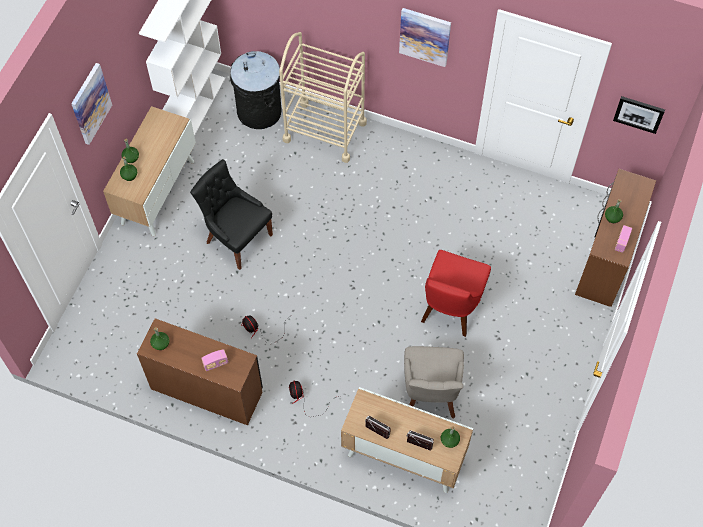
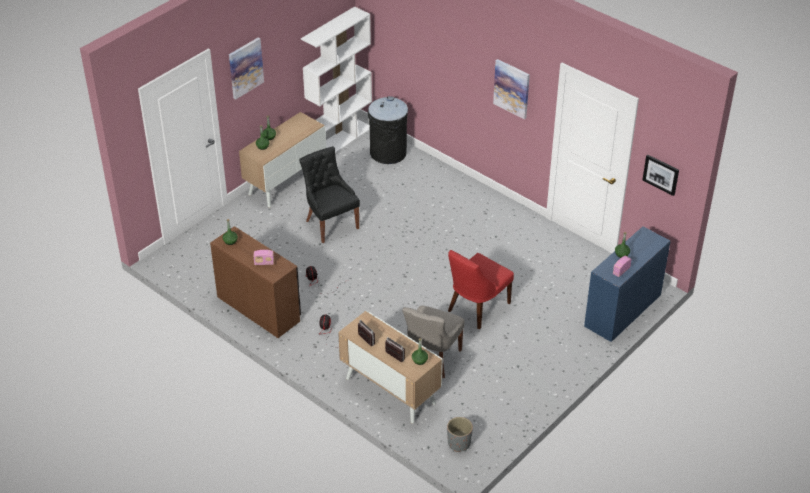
camera: 20 degrees right, 20 degrees down
beige cart [279,32,367,163] -> none
brown desk [575,169,656,307] -> blue desk [584,227,671,342]
none -> grey planter [447,417,473,452]

